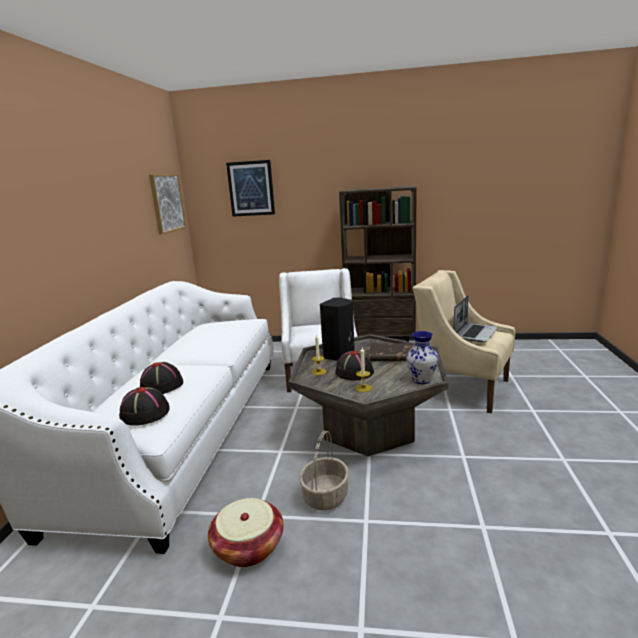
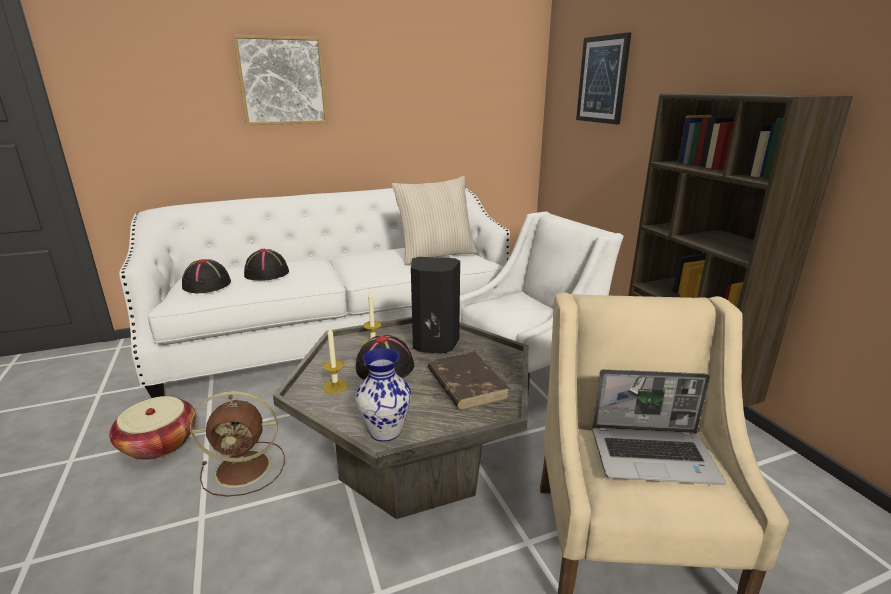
camera: 60 degrees right, 5 degrees up
picture [149,174,187,235] -> picture moved to [233,35,328,125]
basket [299,431,349,511] -> brown fan [190,391,285,497]
none -> beige pillow [392,176,477,265]

